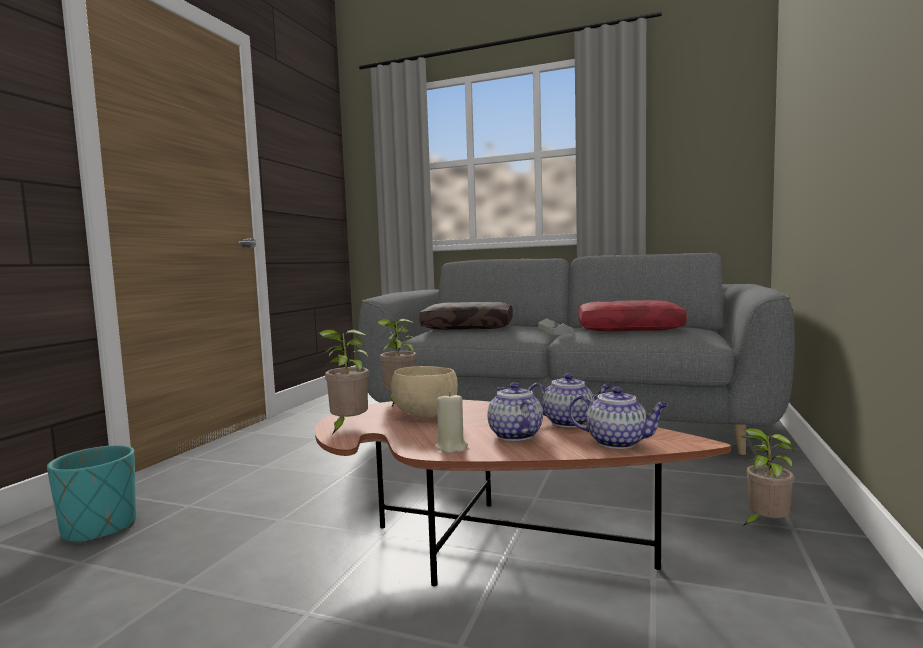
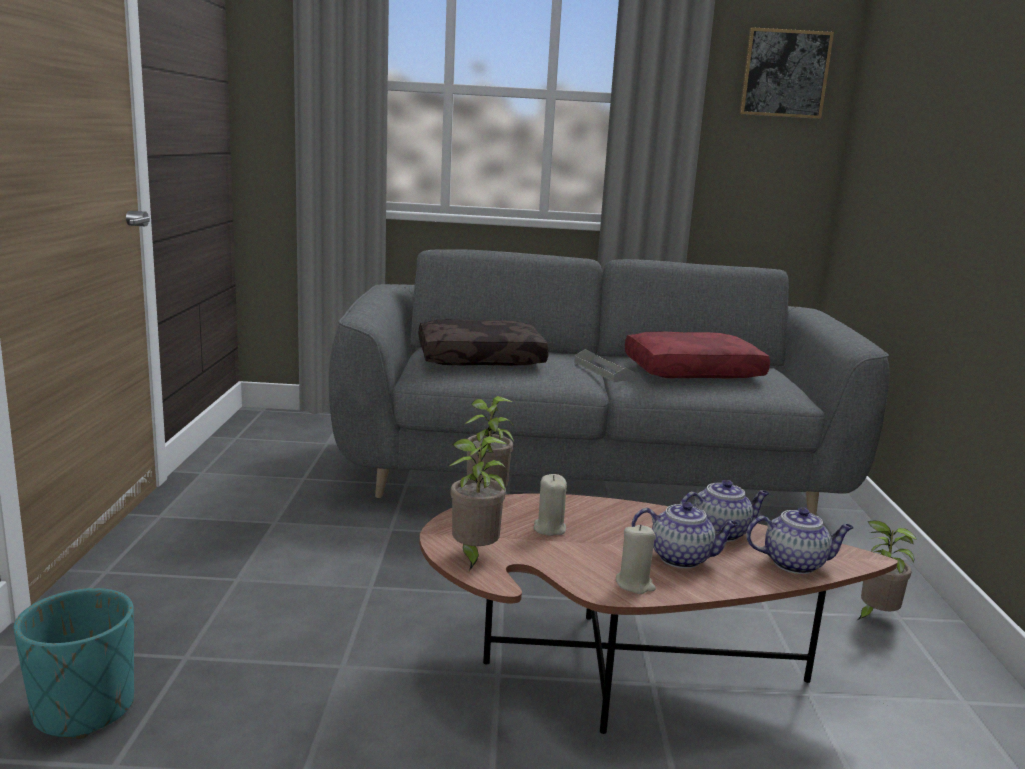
camera: 20 degrees left, 10 degrees up
beige bowl [391,366,458,418] -> beige candle [534,474,567,536]
teapot [488,382,543,441] -> teapot turned 135 degrees clockwise [631,502,739,568]
none -> picture [739,27,834,119]

